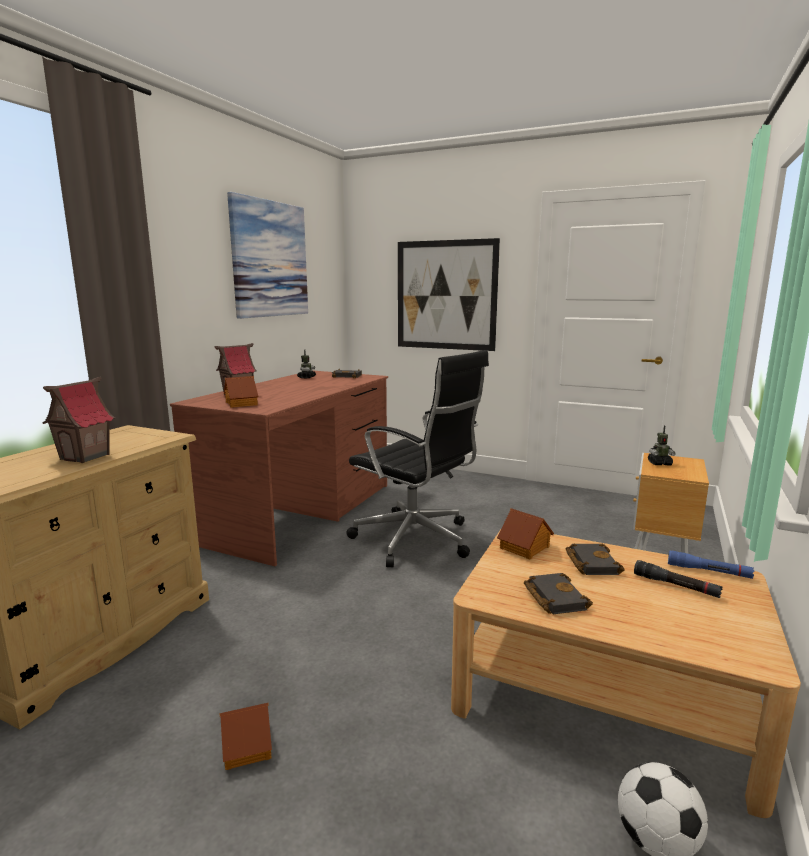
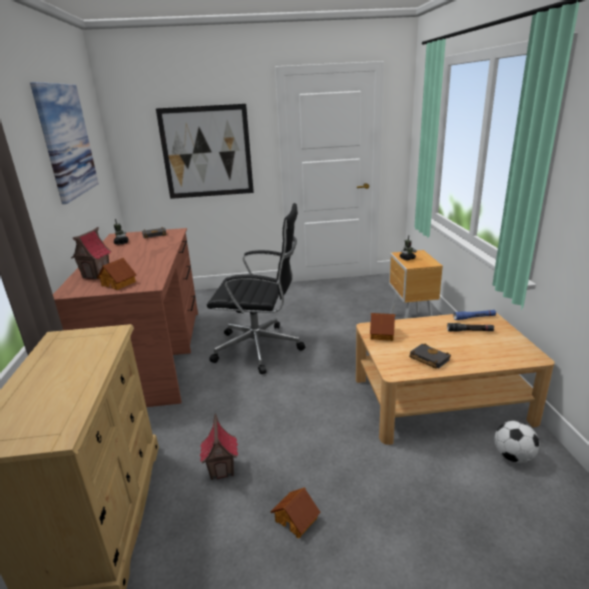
camera: 30 degrees left, 10 degrees up
toy house [42,377,115,463] -> toy house moved to [200,413,238,480]
black book [565,543,625,575] -> none

